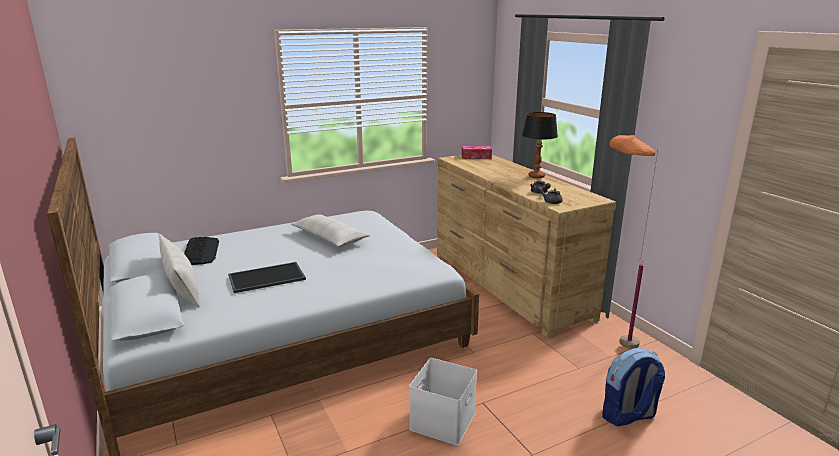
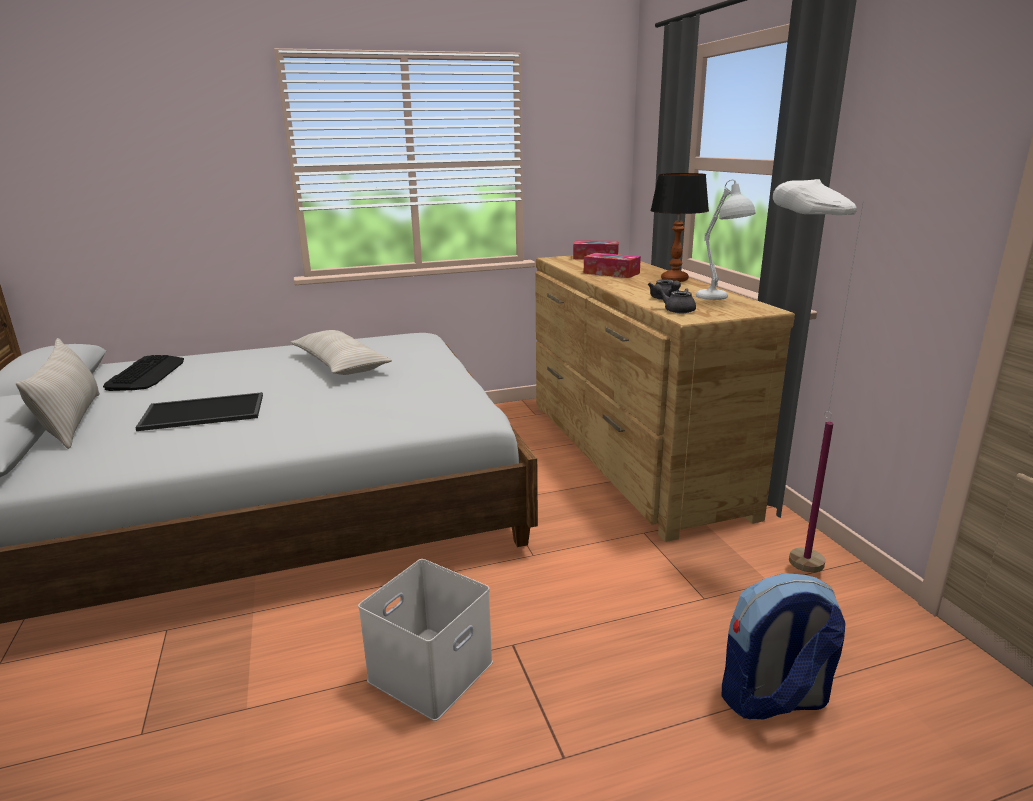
camera: 10 degrees right, 0 degrees up
orange floor lamp [610,135,658,349] -> white floor lamp [773,179,863,573]
none -> tissue box [584,253,641,278]
none -> white table lamp [696,180,756,300]

